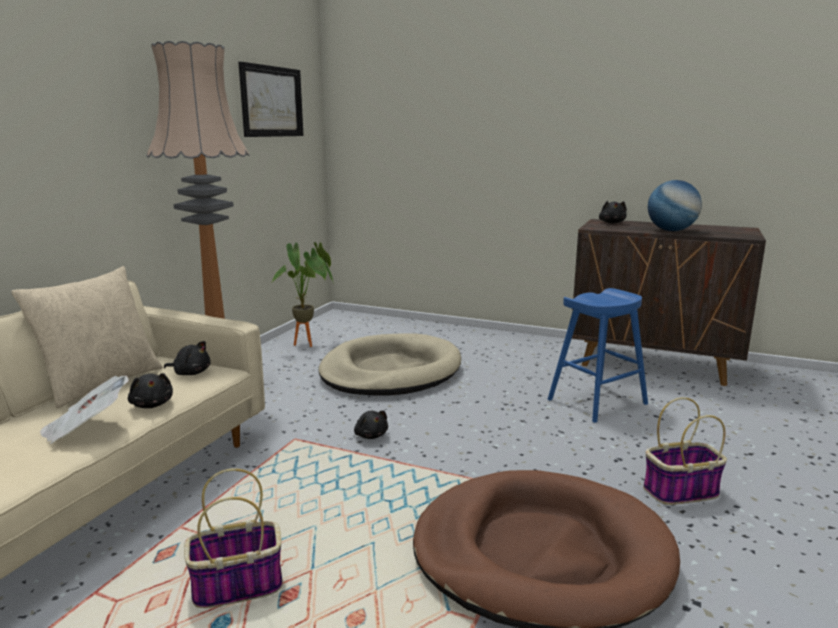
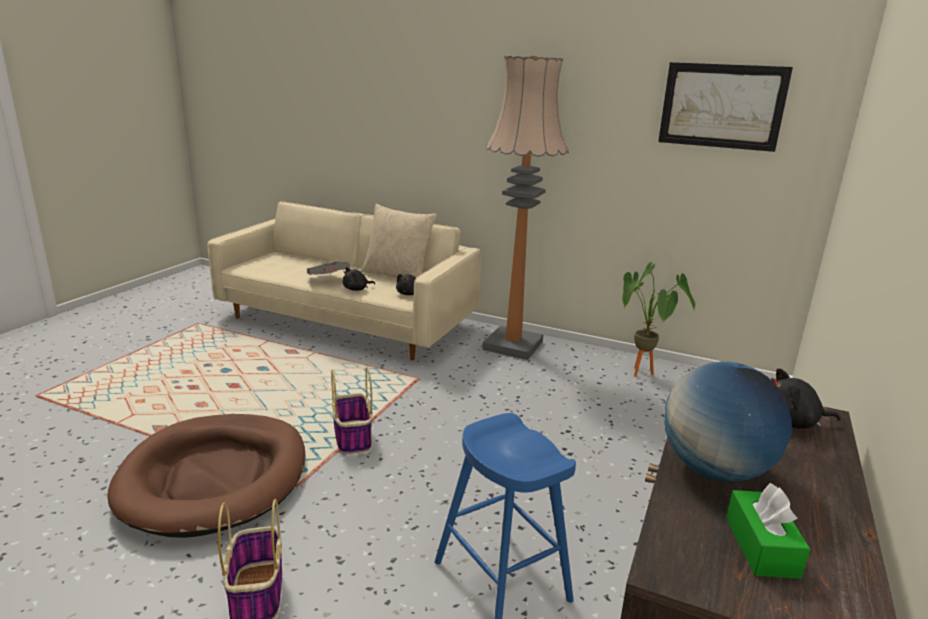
camera: 90 degrees right, 5 degrees up
basket [184,468,282,608] -> basket moved to [331,367,373,454]
beige dog bed [319,333,461,396] -> none
black plush toy [354,411,388,439] -> none
none -> green tissue box [726,483,810,579]

